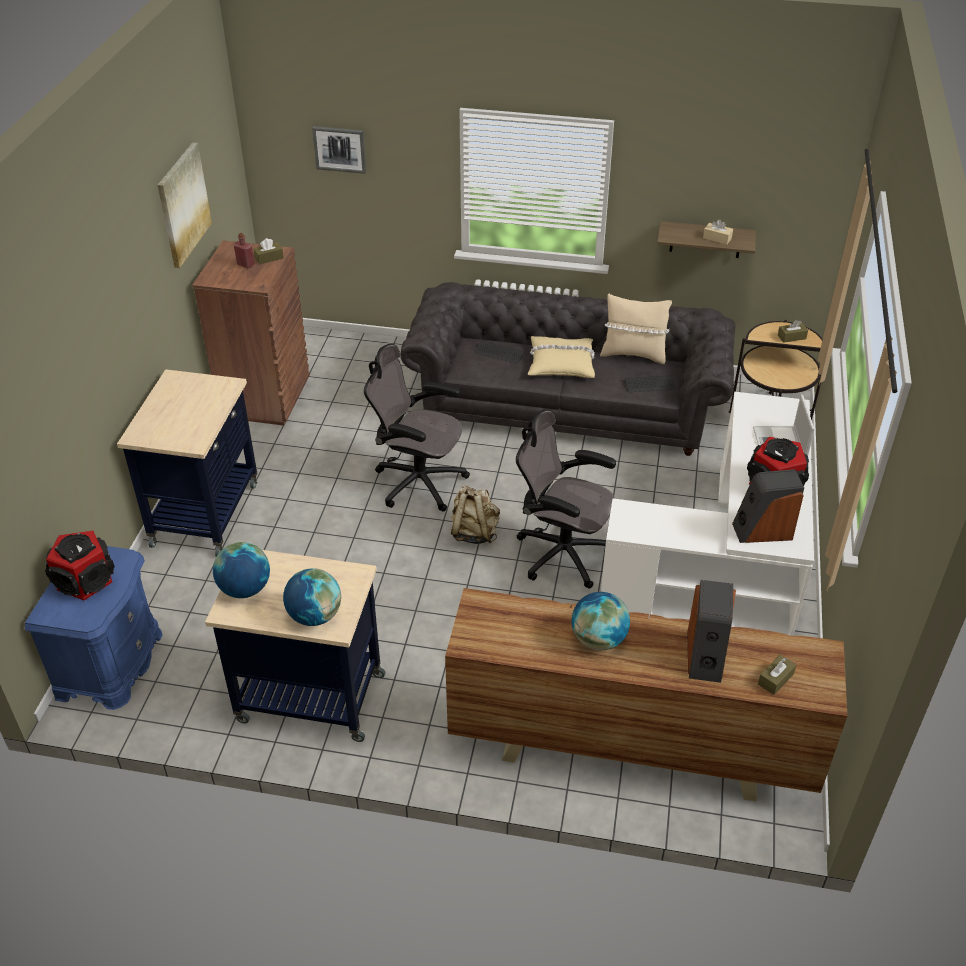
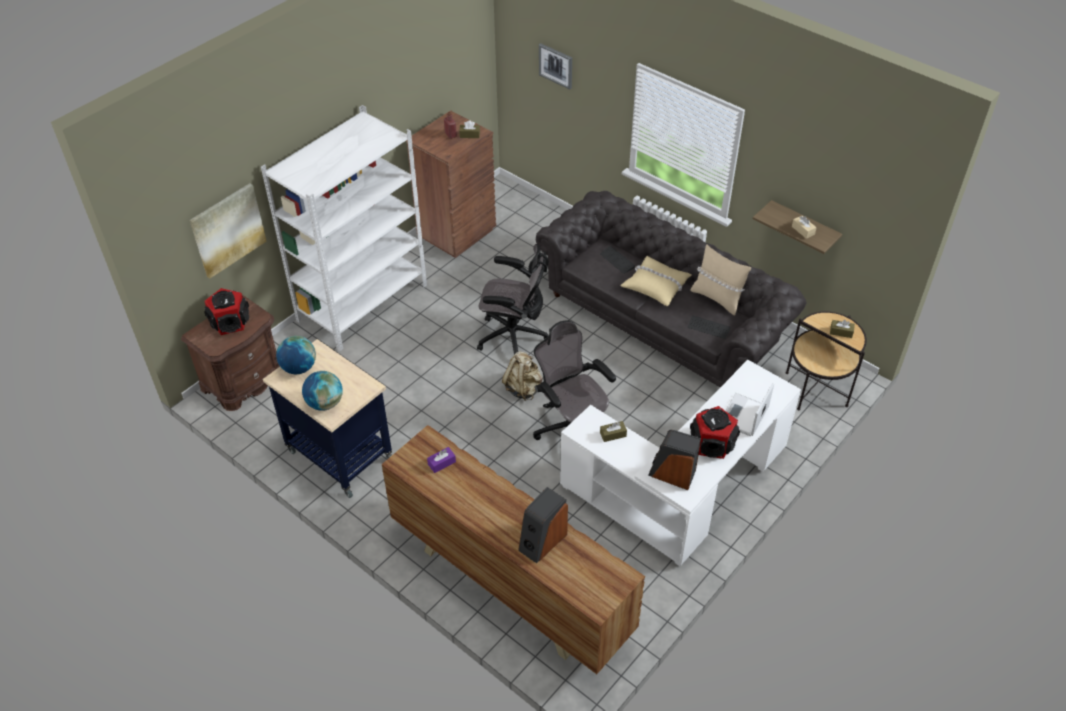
camera: 30 degrees right, 5 degrees up
blue nightstand [25,546,163,710] -> brown nightstand [181,295,280,411]
blue cart [117,369,258,556] -> white bookcase [261,105,427,351]
picture [158,142,212,268] -> picture moved to [190,183,267,279]
office chair [364,344,470,512] -> office chair turned 135 degrees clockwise [477,244,549,354]
globe [572,592,630,650] -> none
brown tissue box [758,654,796,695] -> brown tissue box moved to [600,421,627,442]
none -> purple tissue box [427,447,456,473]

